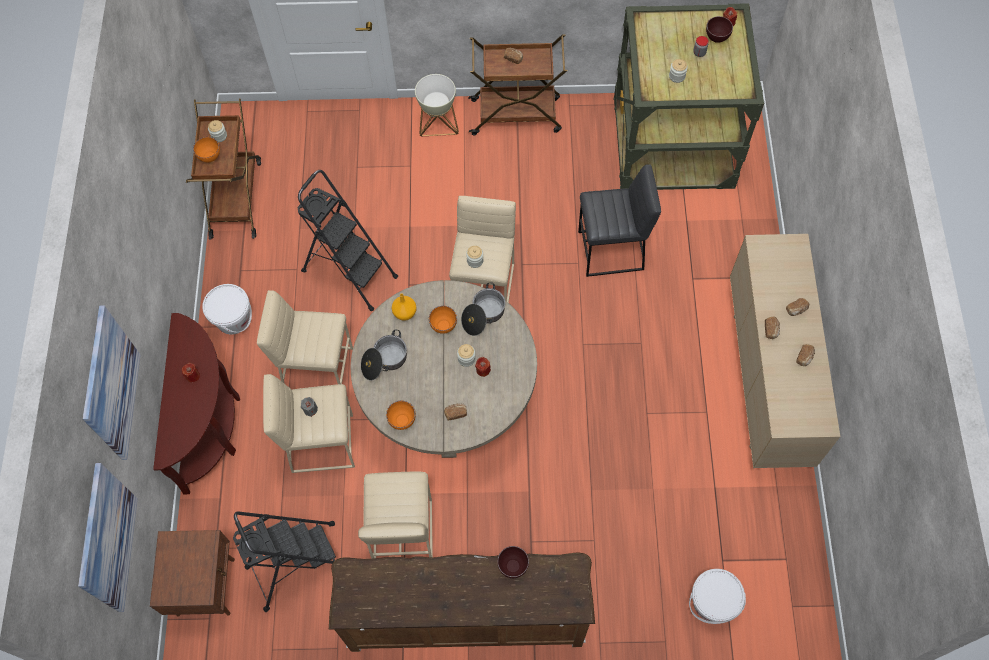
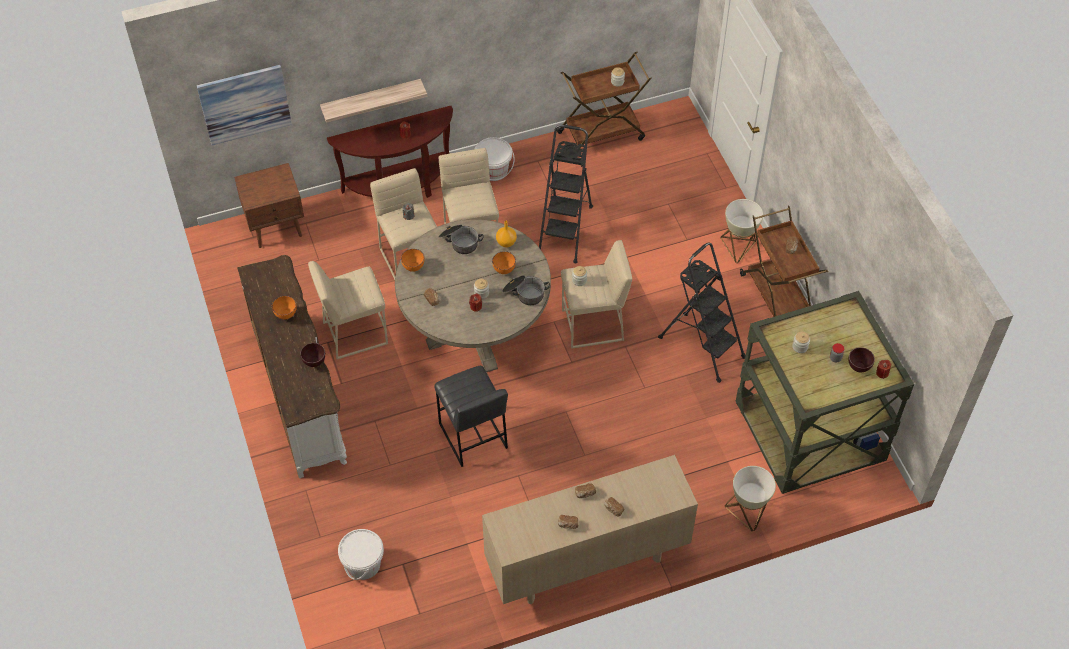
camera: 70 degrees right, 10 degrees down
picture [83,306,140,460] -> none
orange bowl [193,137,220,162] -> orange bowl moved to [272,296,297,319]
step ladder [233,511,336,612] -> step ladder moved to [658,243,746,383]
grey stool [578,164,661,277] -> grey stool moved to [434,366,508,467]
none -> shelf [320,79,427,123]
none -> planter [725,466,776,531]

